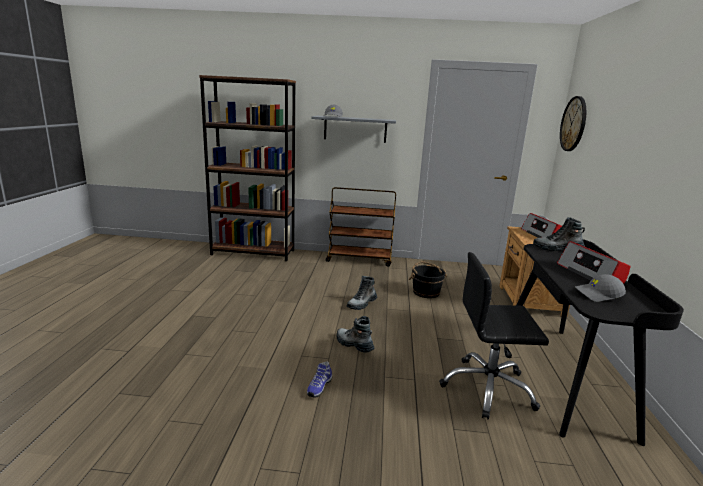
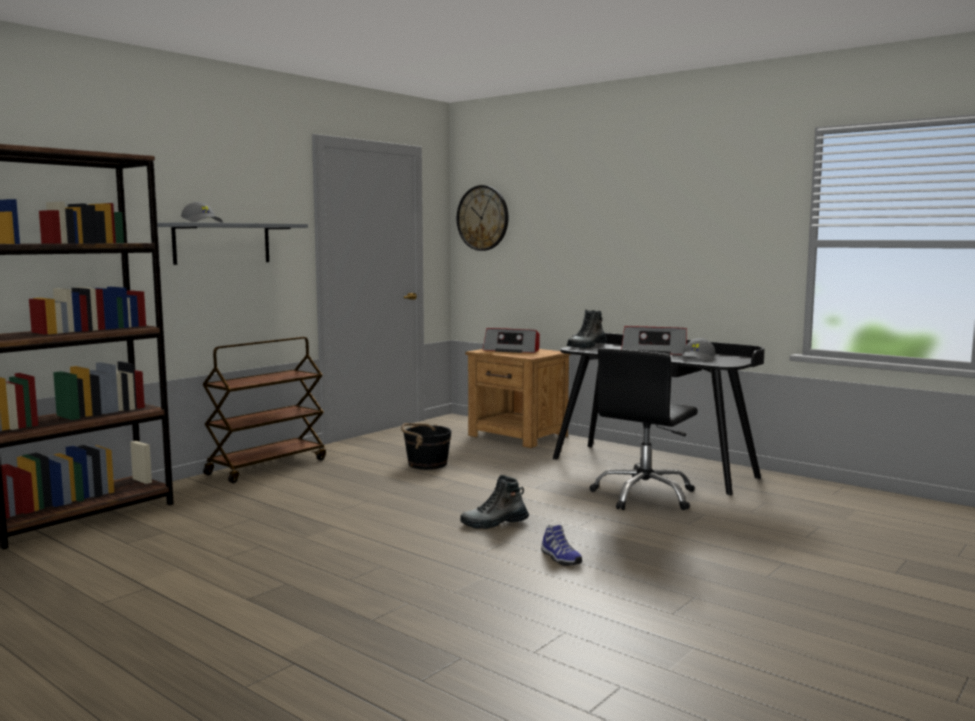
camera: 55 degrees left, 10 degrees down
boot [347,276,377,310] -> none

